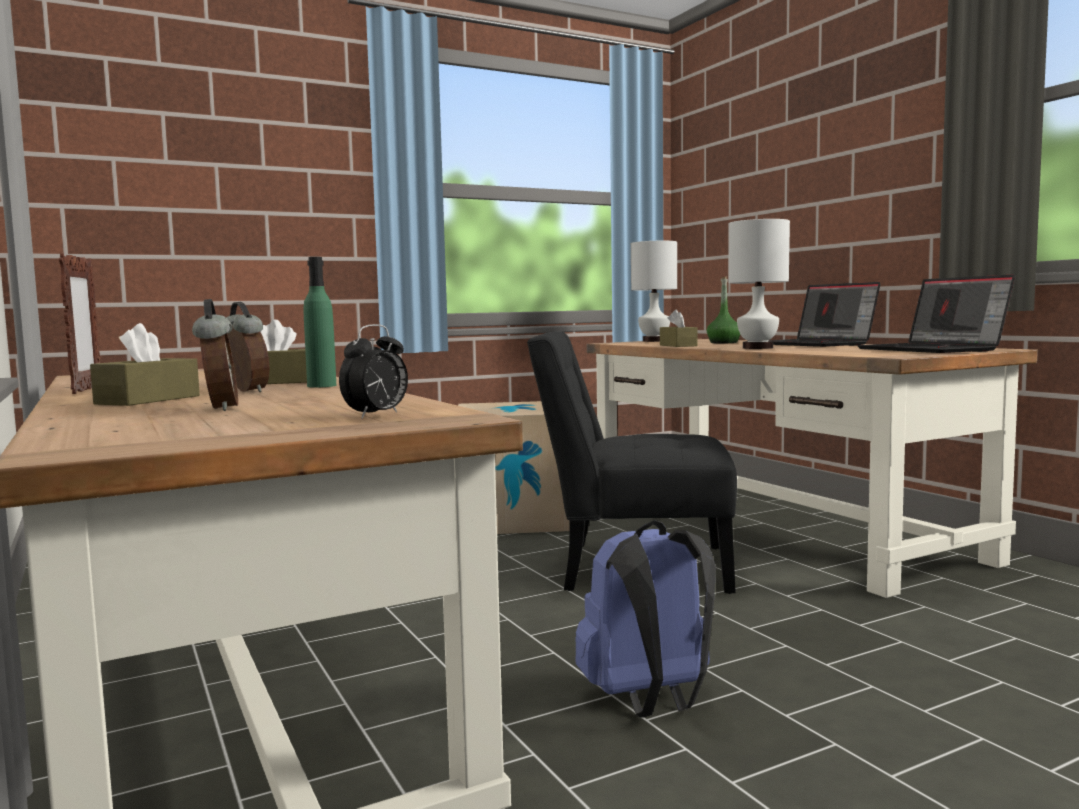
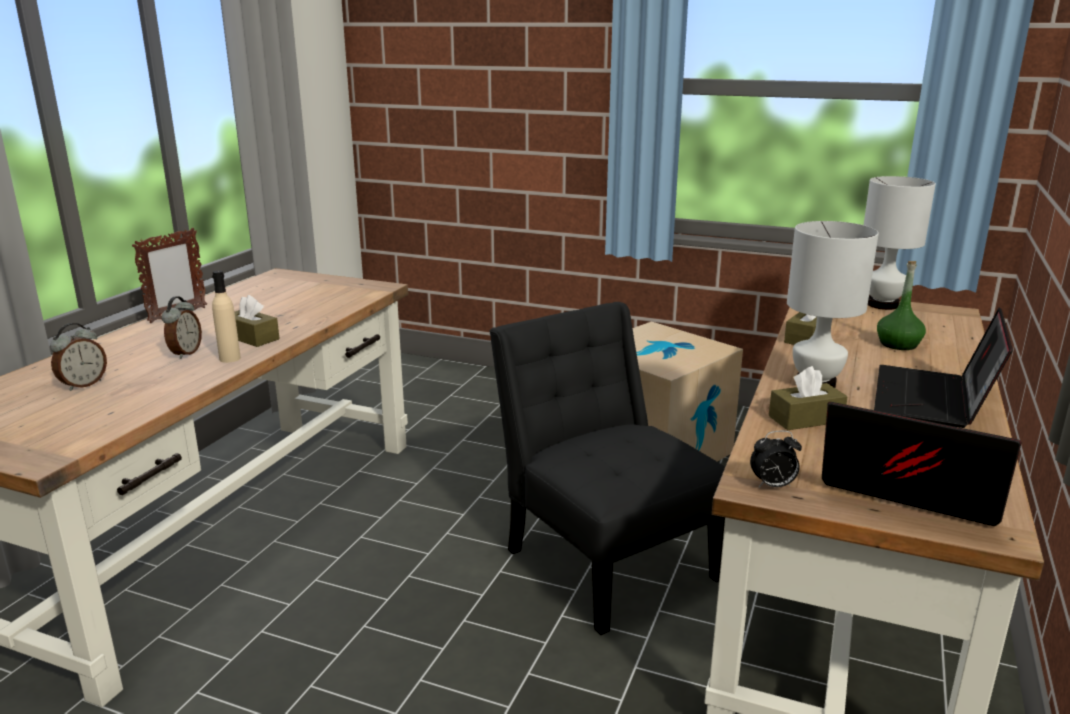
camera: 50 degrees right, 15 degrees up
brown tissue box [90,323,200,406] -> brown tissue box moved to [769,366,848,430]
green bottle [303,257,336,387] -> beige bottle [212,270,241,363]
alarm clock [339,324,408,418] -> alarm clock moved to [750,431,802,487]
blue backpack [575,520,716,717] -> none
laptop [857,274,1015,353] -> laptop turned 90 degrees clockwise [822,402,1021,526]

